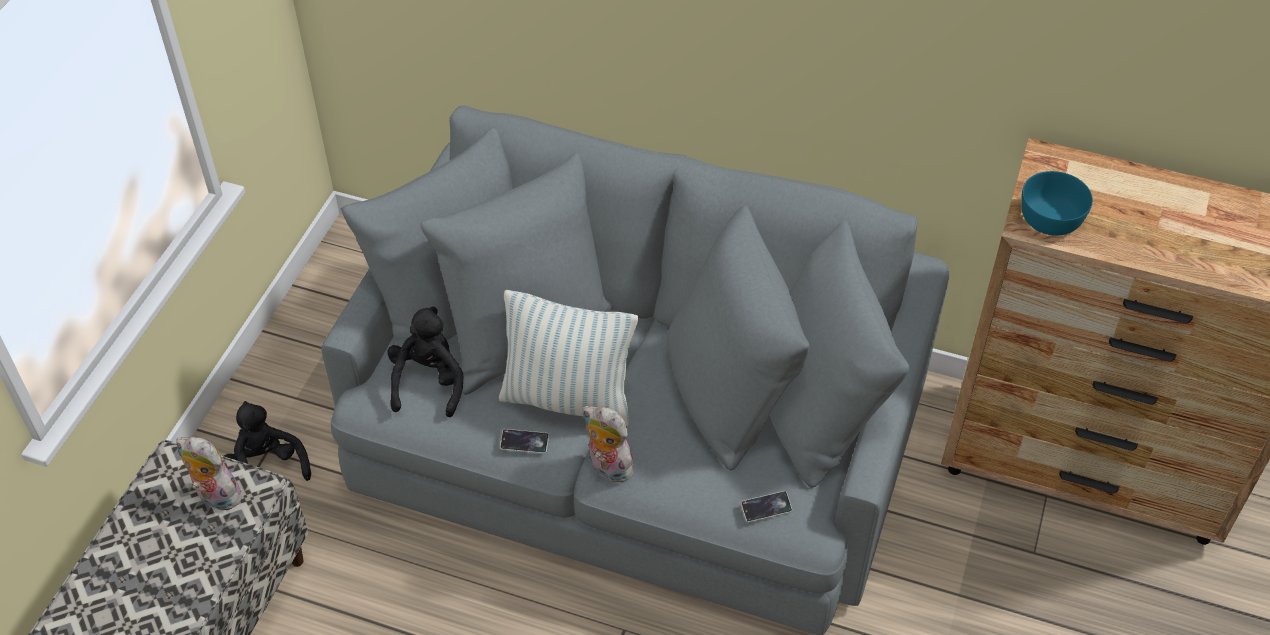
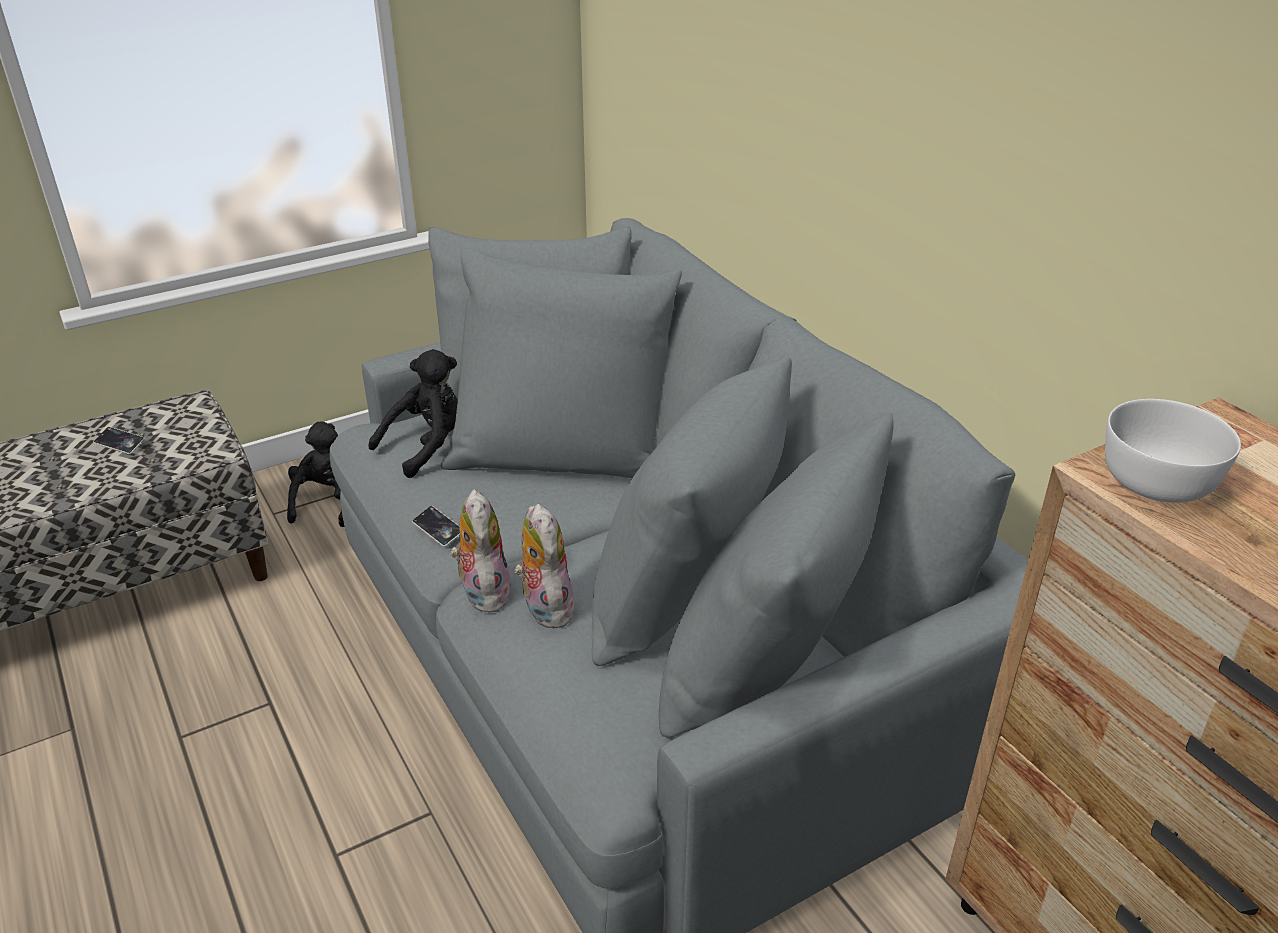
camera: 40 degrees right, 15 degrees down
plush toy [176,437,241,510] -> plush toy moved to [514,504,576,628]
pillow [499,290,638,426] -> none
phone [741,491,792,522] -> phone moved to [94,427,145,454]
turquoise bowl [1021,171,1093,236] -> white bowl [1105,399,1241,503]

